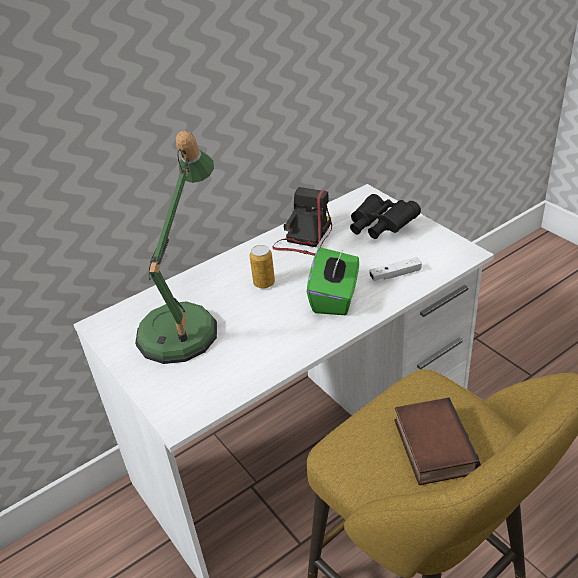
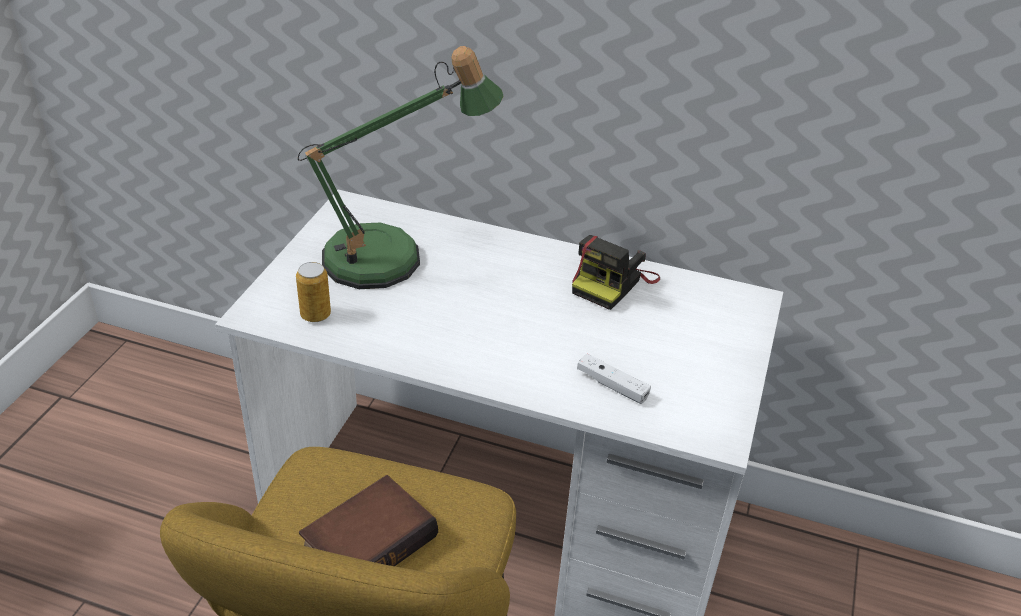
camera: 50 degrees right, 0 degrees up
can [250,245,275,289] -> can moved to [296,262,331,322]
camera [272,187,332,256] -> camera turned 135 degrees clockwise [572,235,660,310]
green tissue box [307,247,359,315] -> none
black binoculars [350,194,421,239] -> none

